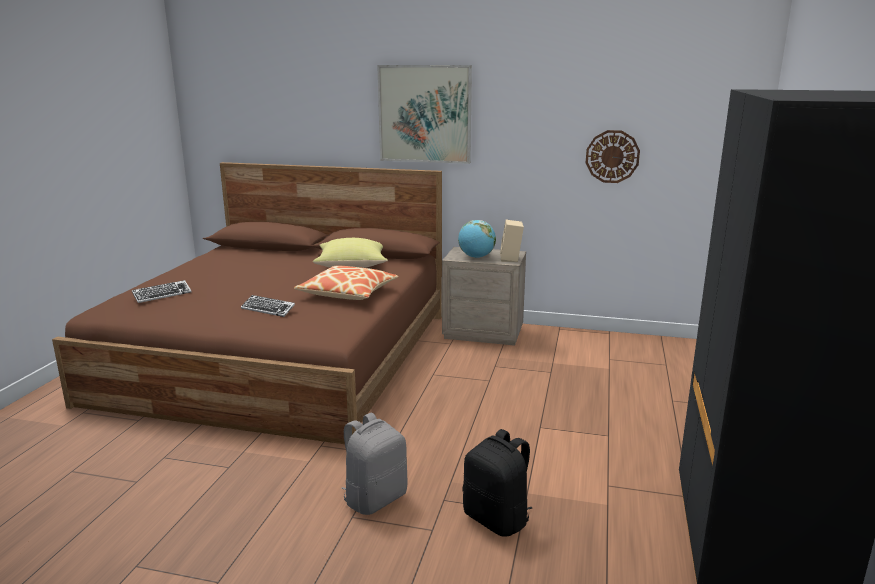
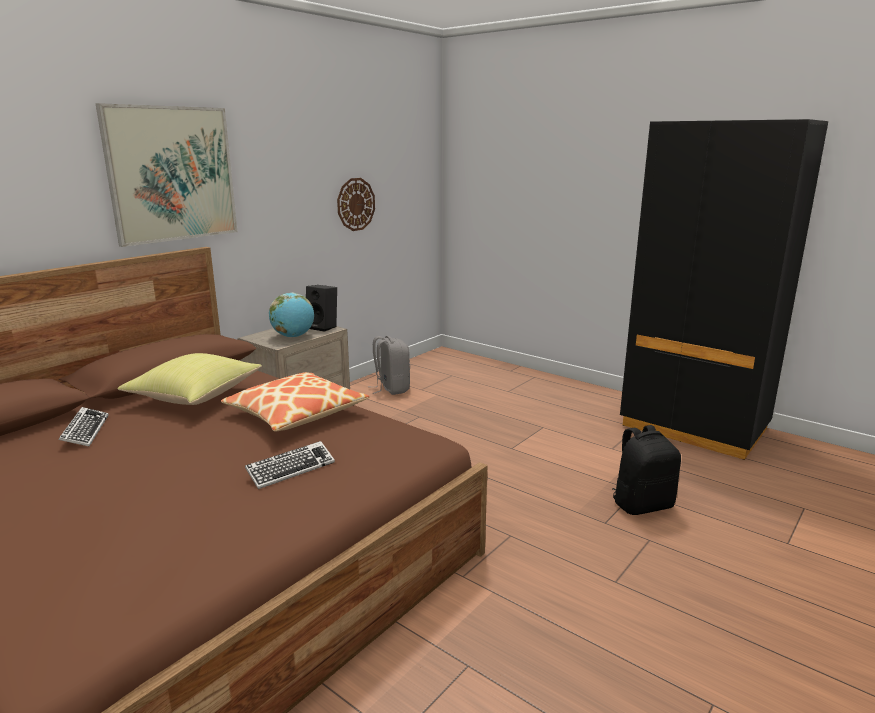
camera: 65 degrees left, 0 degrees up
keyboard [132,280,191,303] -> keyboard moved to [59,407,109,446]
grey backpack [341,413,407,515] -> grey backpack moved to [373,336,410,395]
beige speaker [500,220,524,262] -> black speaker [306,285,337,332]

